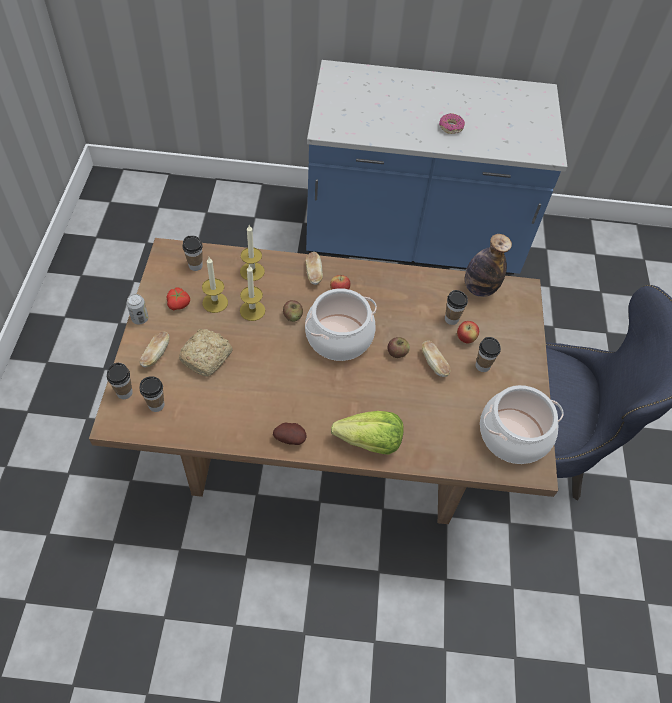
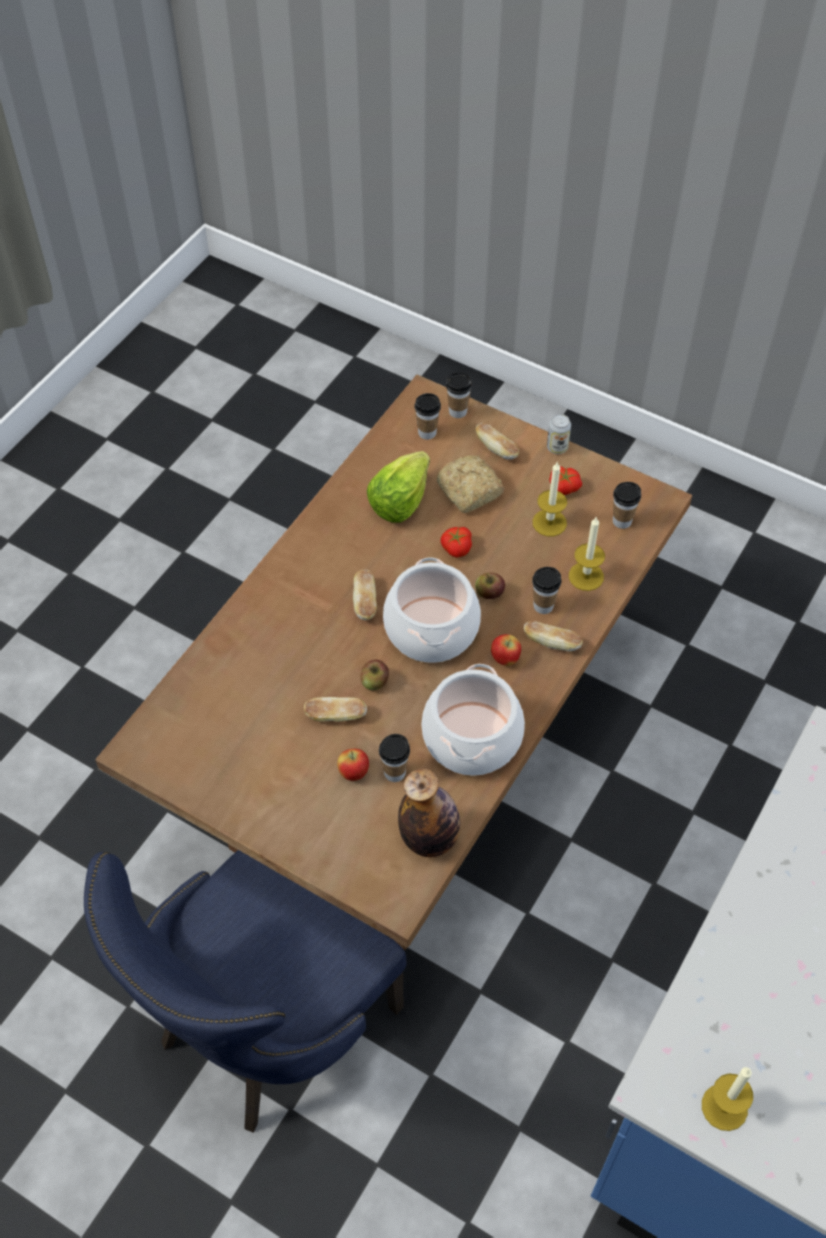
camera: 120 degrees right, 0 degrees up
candle [240,265,265,321] -> candle moved to [702,1067,753,1131]
potato [273,422,307,445] -> none
lettuce [331,411,404,455] -> lettuce moved to [367,451,430,523]
donut [439,113,465,134] -> none
cup [476,337,501,372] -> cup moved to [532,567,561,614]
cooking pot [480,385,564,464] -> cooking pot moved to [422,664,525,776]
none -> bread [353,570,377,620]
none -> tomato [441,527,472,558]

